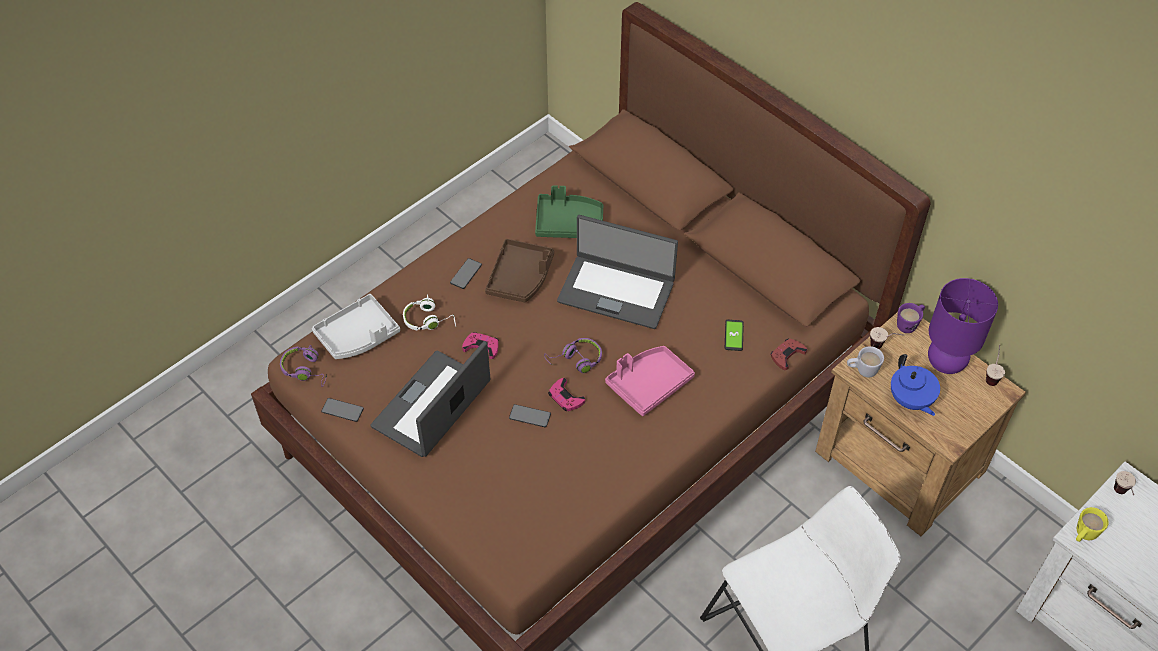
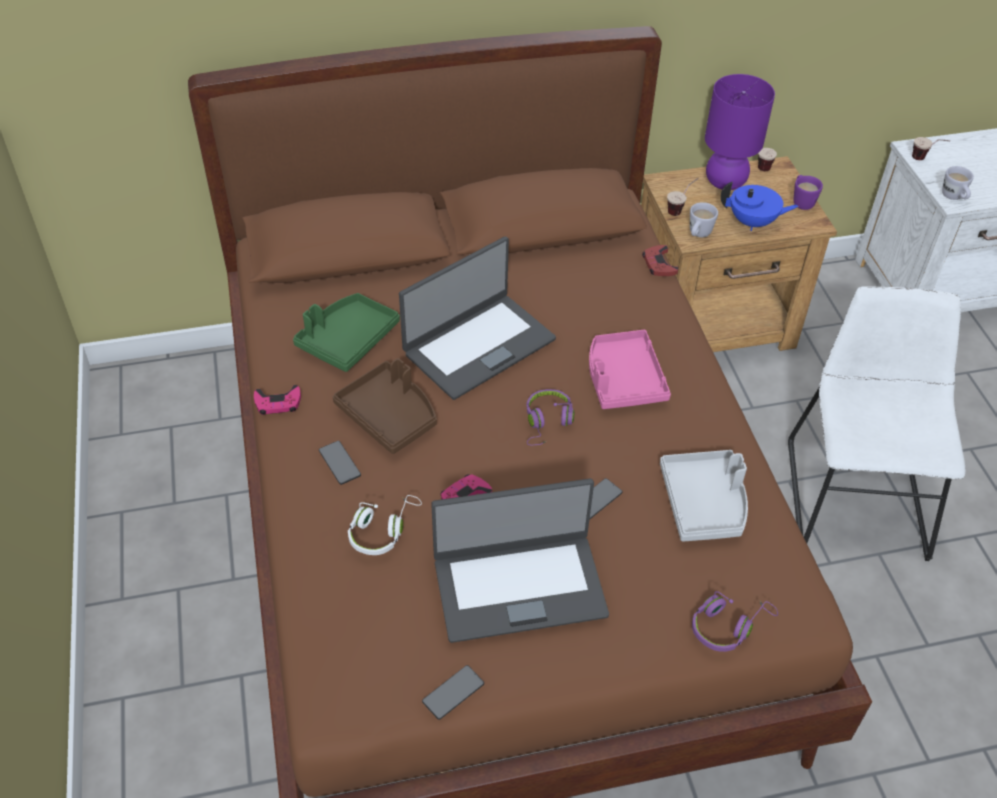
camera: 60 degrees left, 5 degrees down
purple headphones [280,345,327,387] -> purple headphones moved to [692,591,778,652]
grey tray [312,294,400,359] -> grey tray moved to [660,450,748,541]
laptop [370,341,491,457] -> laptop turned 75 degrees counterclockwise [431,479,609,643]
pink game controller [548,378,585,411] -> pink game controller moved to [254,385,301,415]
phone [725,320,744,351] -> none
purple mug [897,303,925,333] -> purple mug moved to [794,175,823,210]
yellow mug [1076,507,1109,542] -> white mug [942,166,974,200]

